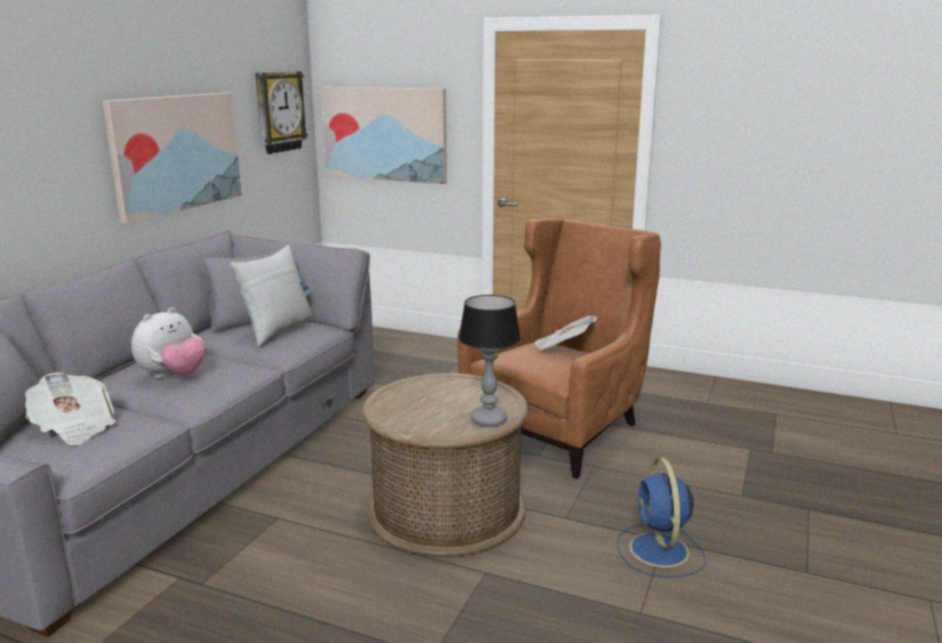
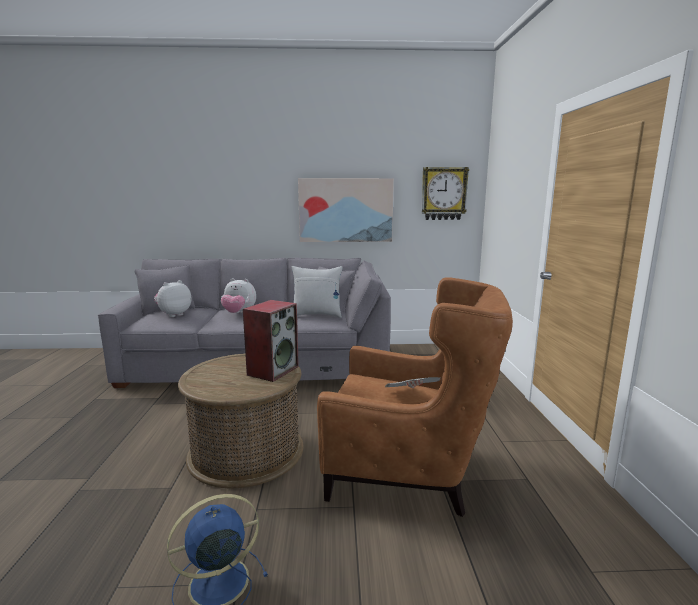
camera: 65 degrees right, 5 degrees down
newspaper [25,372,116,445] -> plush toy [154,280,192,317]
picture [321,87,447,184] -> none
table lamp [459,295,521,427] -> none
none -> speaker [243,300,299,382]

